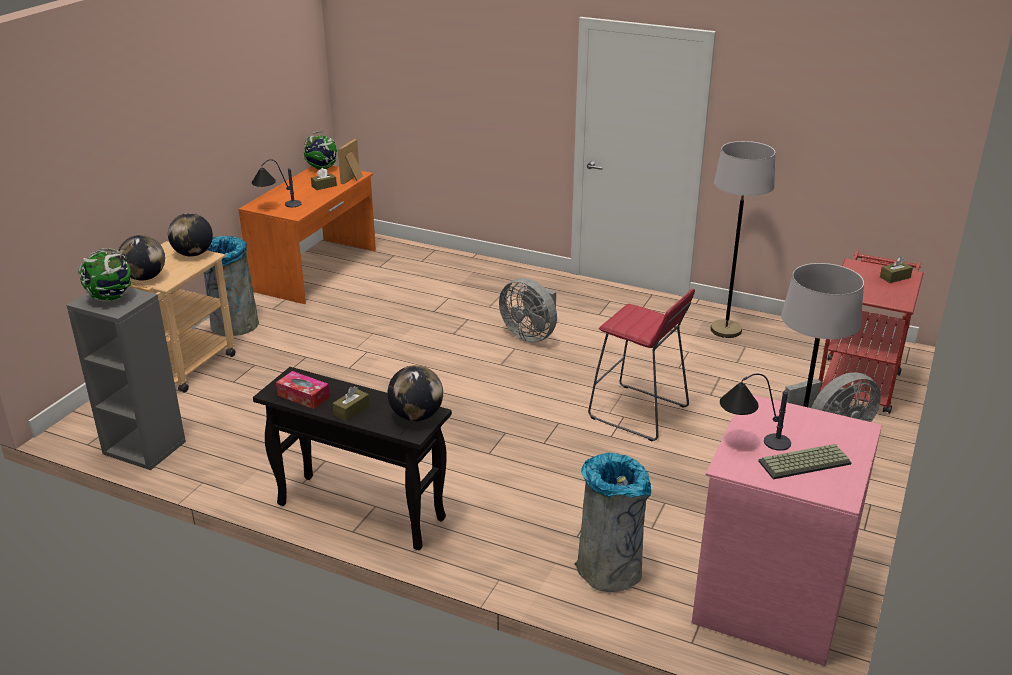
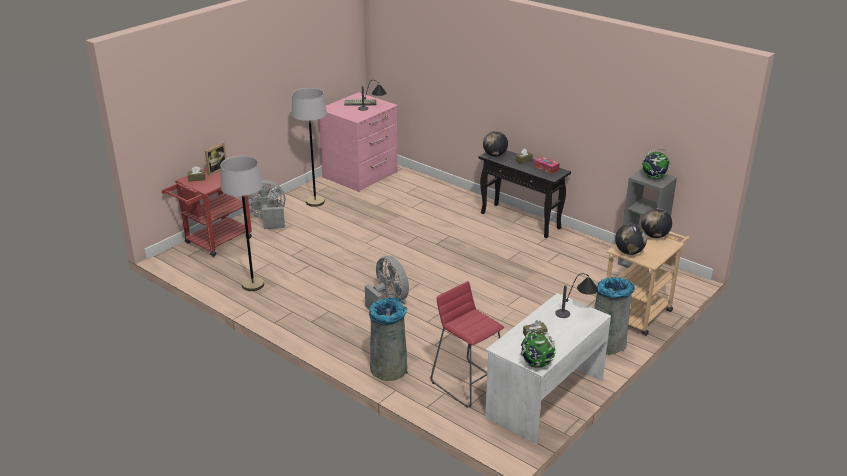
camera: 165 degrees left, 0 degrees up
orange desk [238,166,376,304] -> white desk [485,293,611,444]
picture frame [338,139,363,184] -> picture frame moved to [205,143,226,176]
grey trash can [575,453,651,592] -> grey trash can moved to [369,297,408,381]
red stool [588,289,695,441] -> red stool moved to [430,281,504,408]

